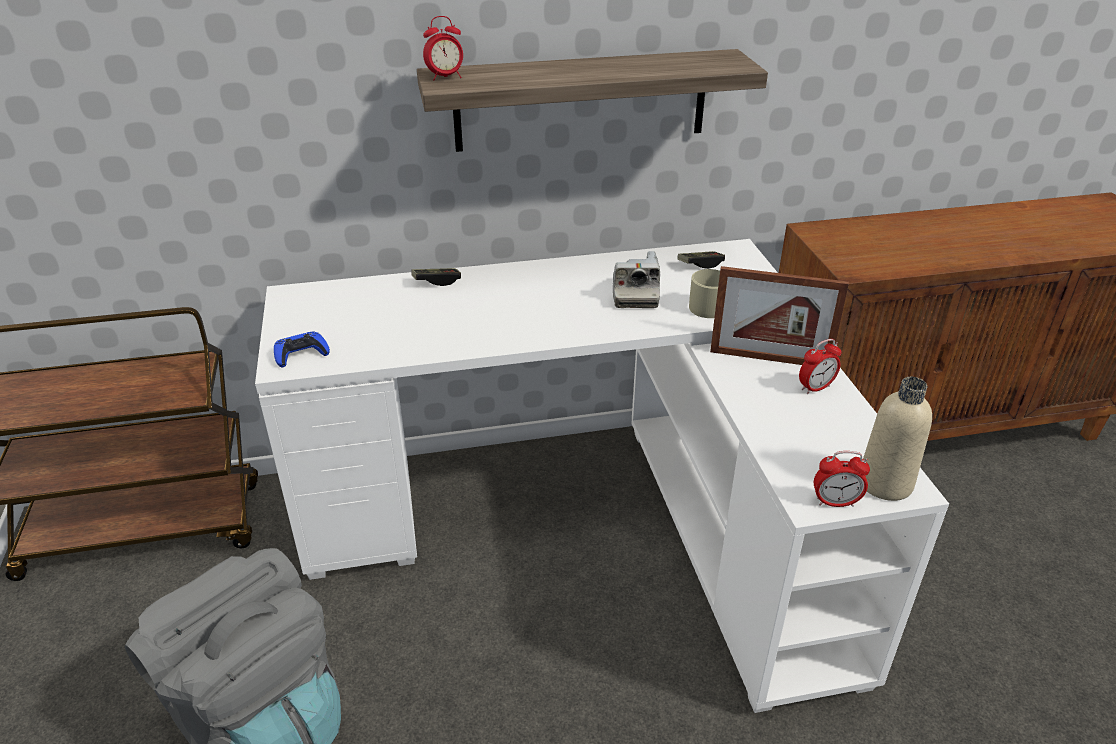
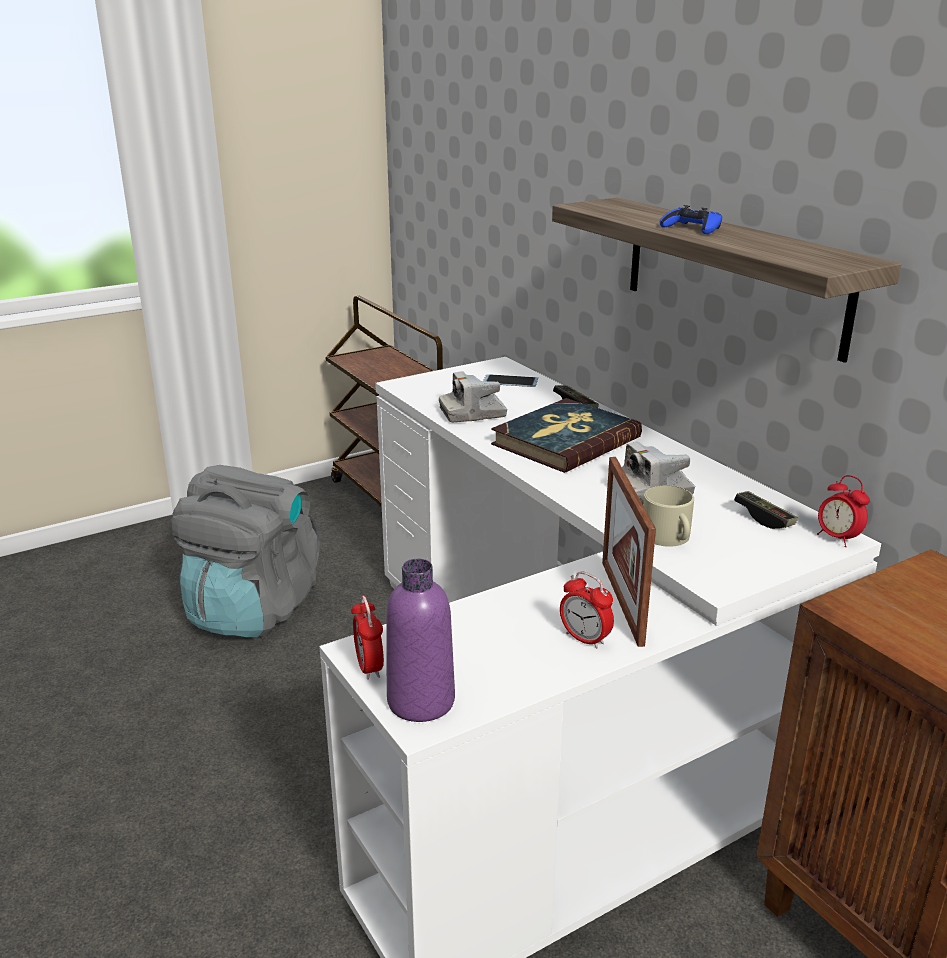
camera: 70 degrees right, 10 degrees down
blue game controller [274,331,330,368] -> blue game controller moved to [660,205,722,234]
alarm clock [423,16,463,81] -> alarm clock moved to [817,475,870,547]
beige bottle [863,377,932,501] -> purple bottle [386,559,455,722]
none -> camera [439,371,507,423]
none -> phone [483,374,538,387]
none -> book [491,398,642,473]

